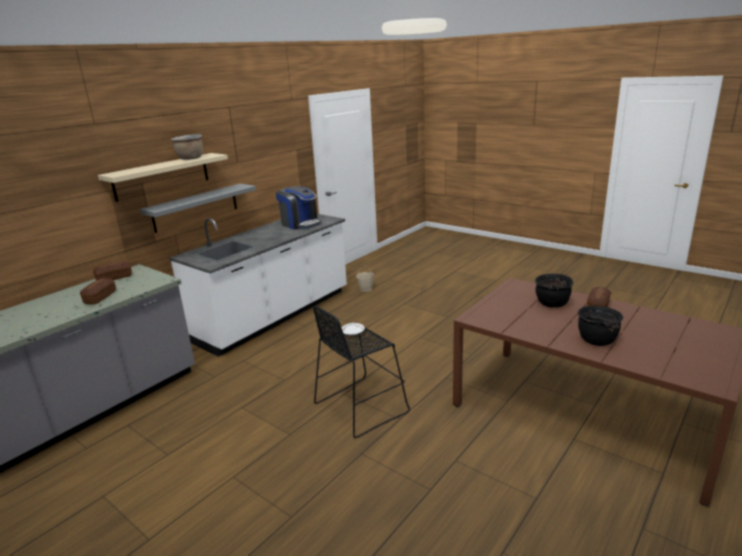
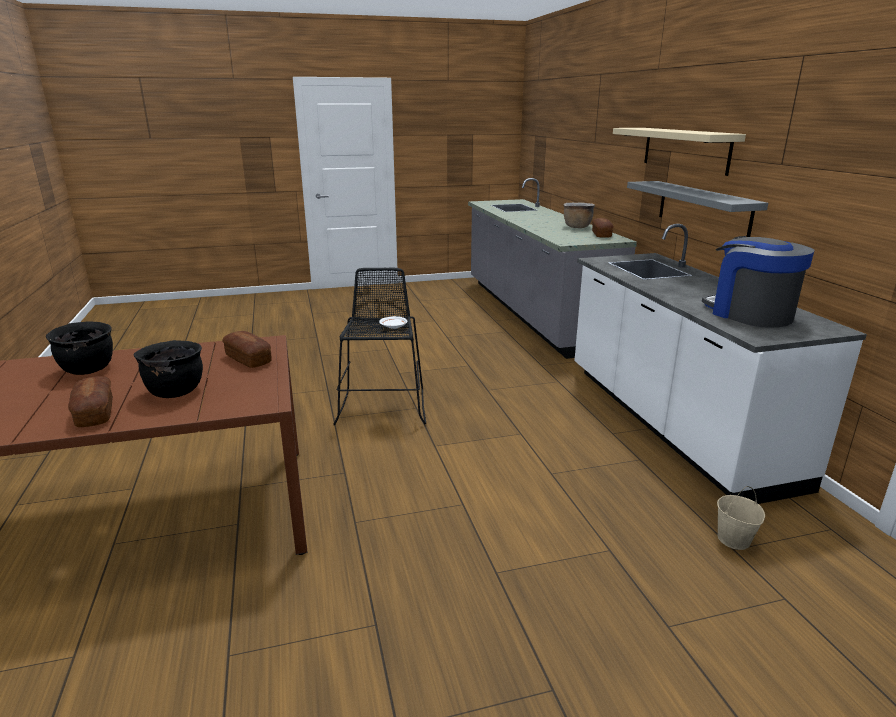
camera: 125 degrees right, 0 degrees up
bread [80,278,116,304] -> bread moved to [222,331,272,368]
brown cooking pot [171,134,203,160] -> brown cooking pot moved to [563,202,595,228]
coffee machine [276,186,321,229] -> coffee machine turned 75 degrees clockwise [702,236,814,328]

